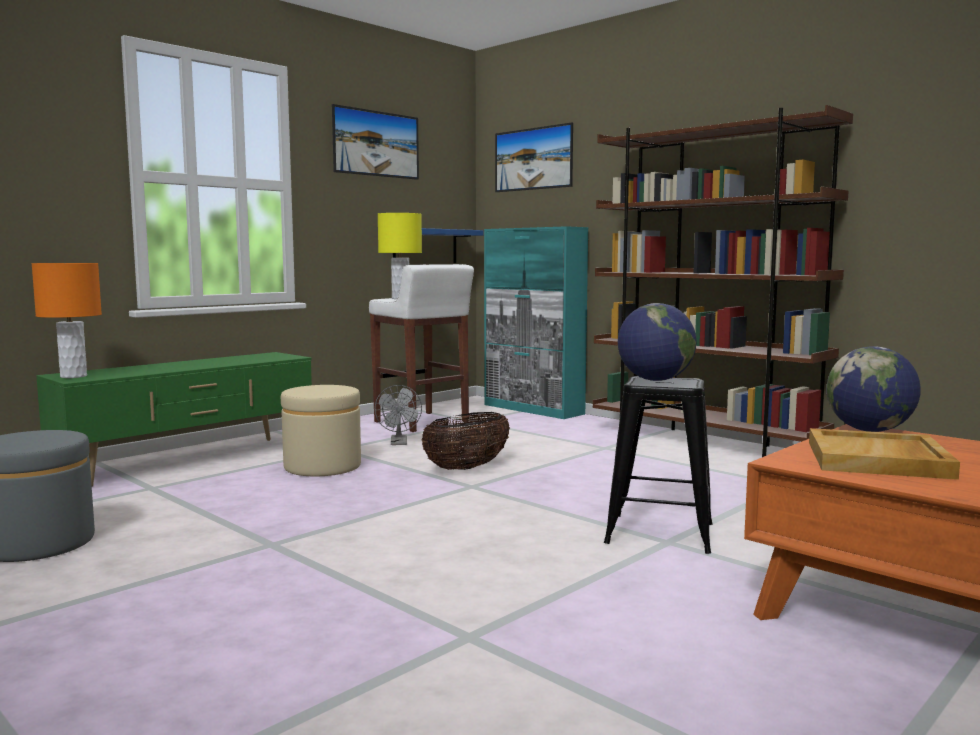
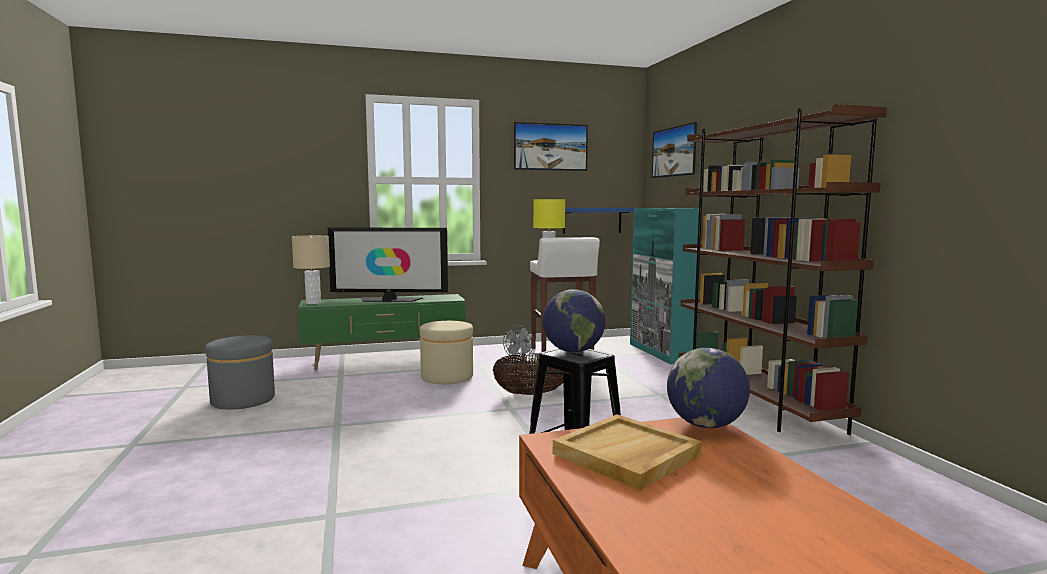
camera: 30 degrees right, 0 degrees up
orange table lamp [31,263,102,378] -> beige table lamp [292,235,330,304]
none -> television [328,227,448,302]

